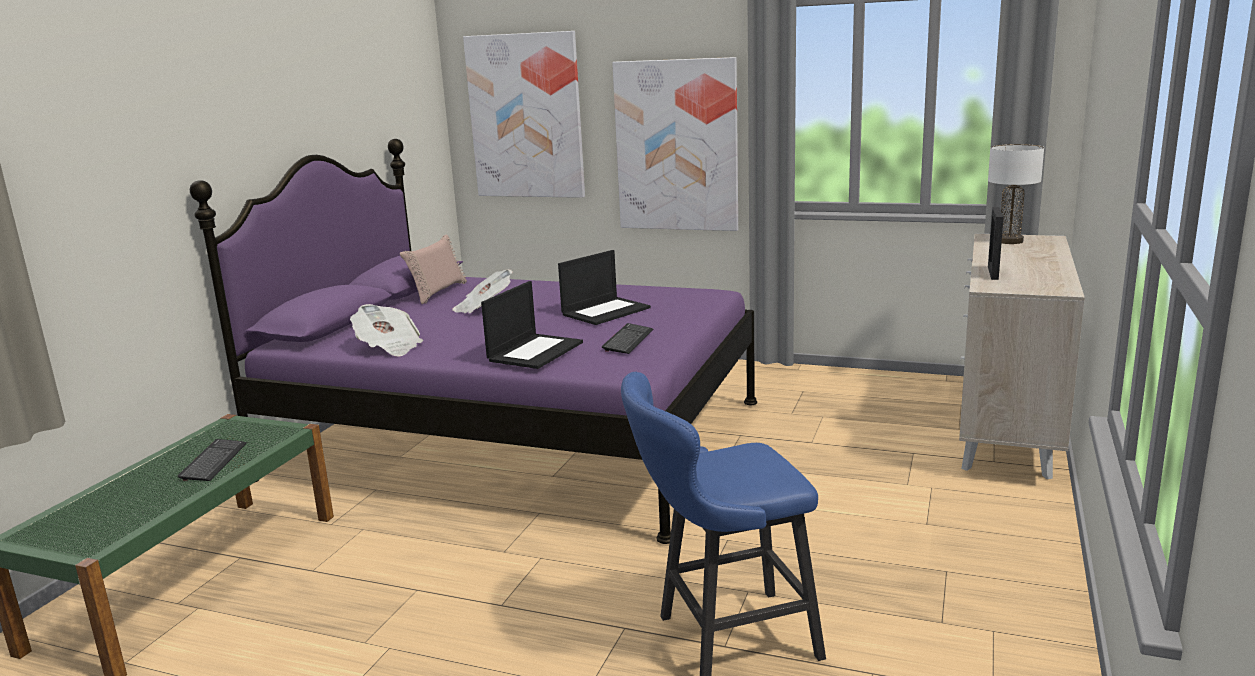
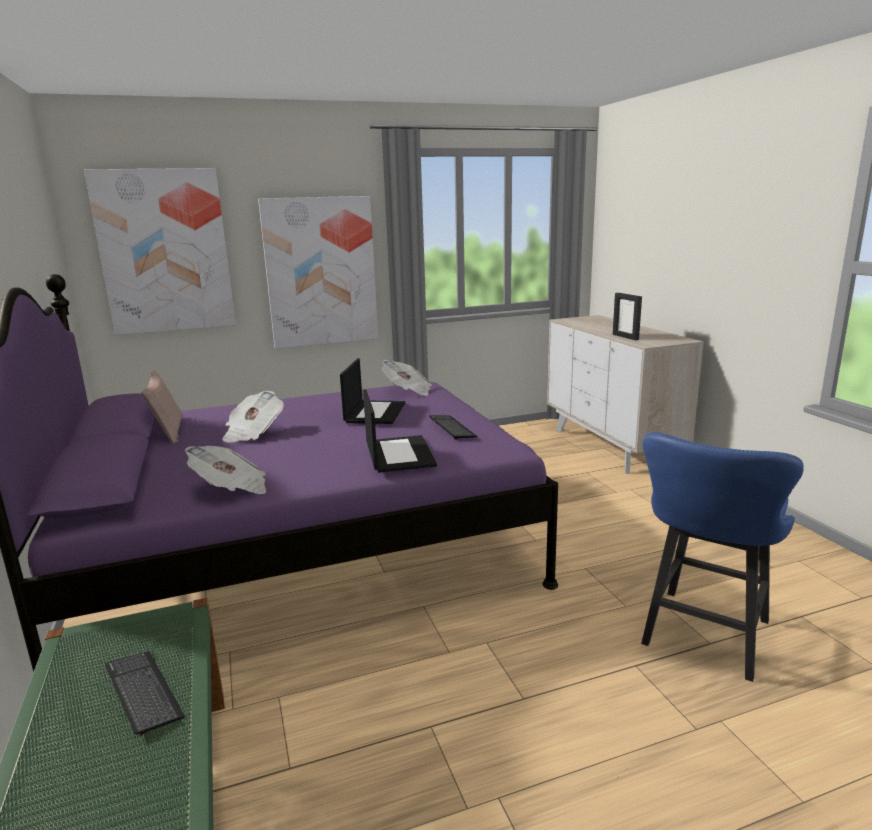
camera: 40 degrees left, 0 degrees up
table lamp [988,144,1044,244] -> none
none -> newspaper [381,360,432,396]

